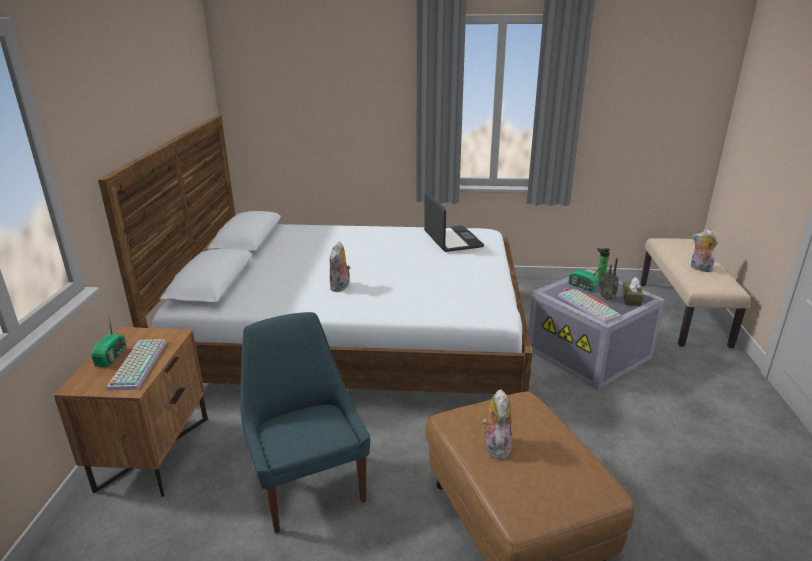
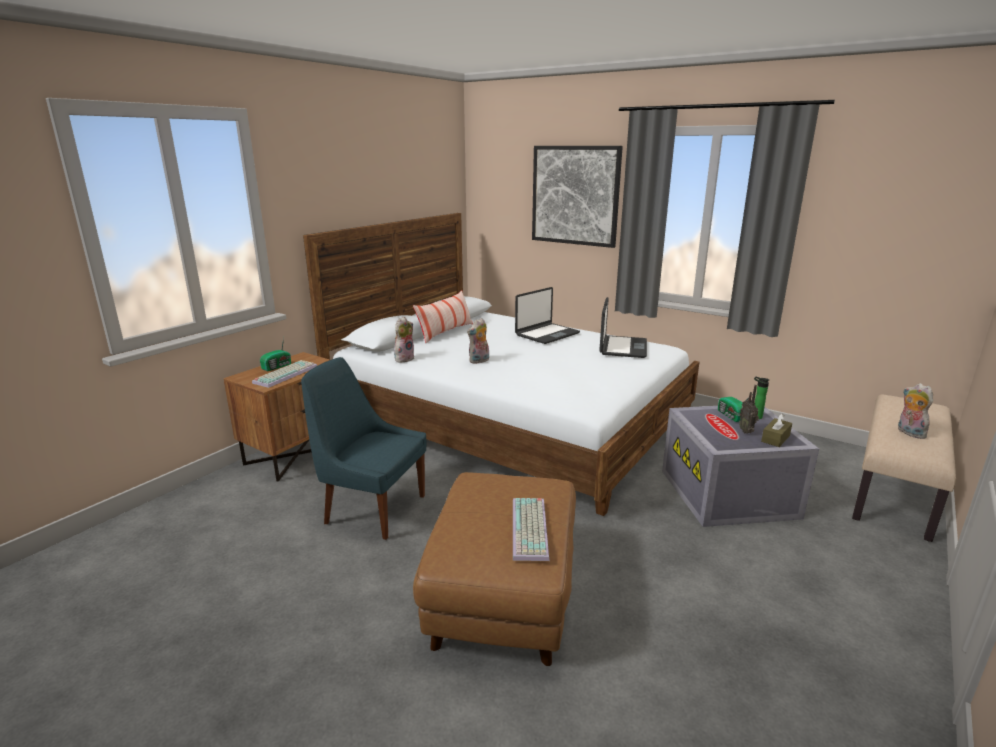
camera: 30 degrees right, 5 degrees down
blue chair [240,312,370,534] -> blue chair turned 75 degrees counterclockwise [301,357,426,540]
plush toy [482,389,512,460] -> plush toy moved to [394,317,414,363]
keyboard [558,289,621,323] -> keyboard moved to [513,498,550,561]
none -> pillow [413,290,473,343]
none -> laptop [515,287,580,344]
none -> picture [532,146,623,248]

